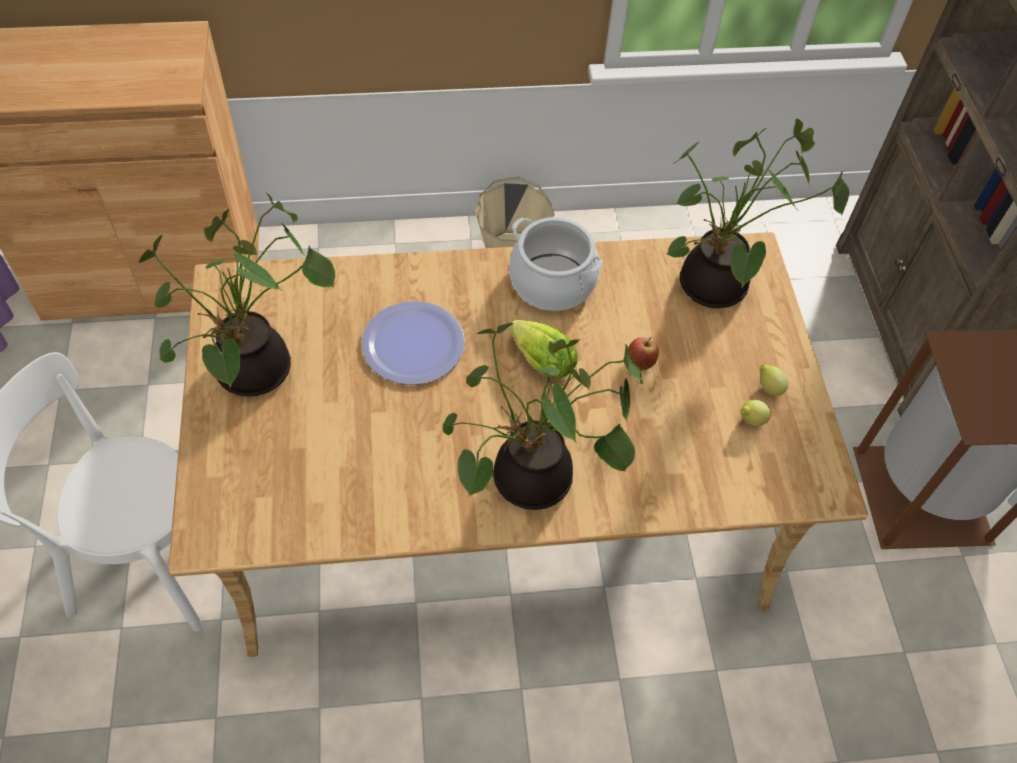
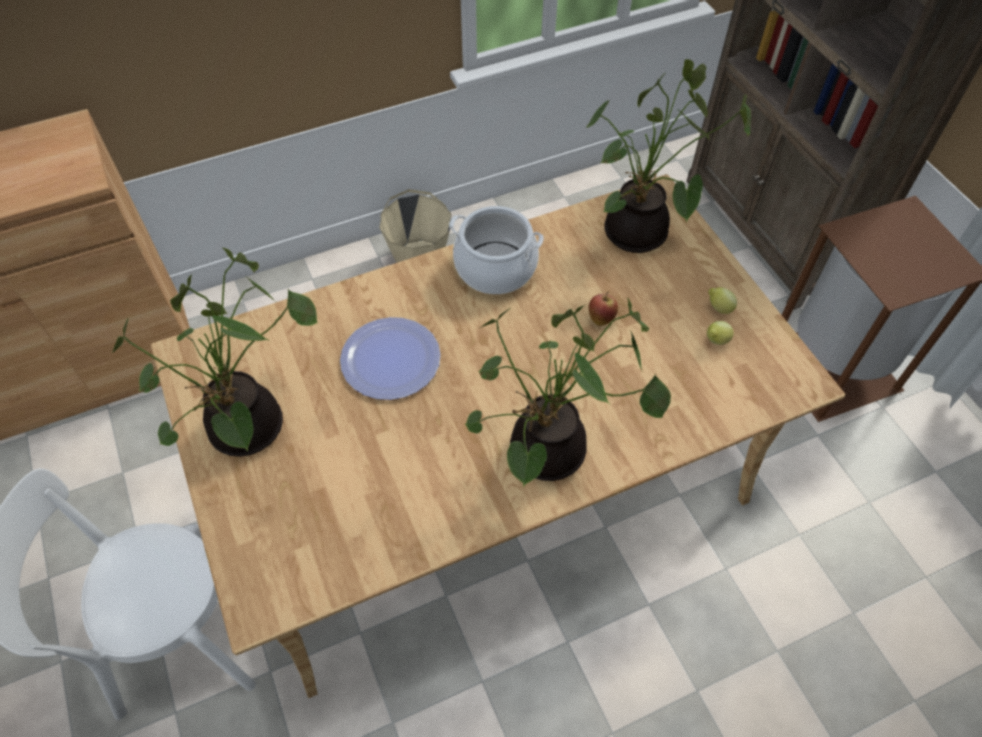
camera: 15 degrees left, 0 degrees up
lettuce [509,320,578,379] -> none

